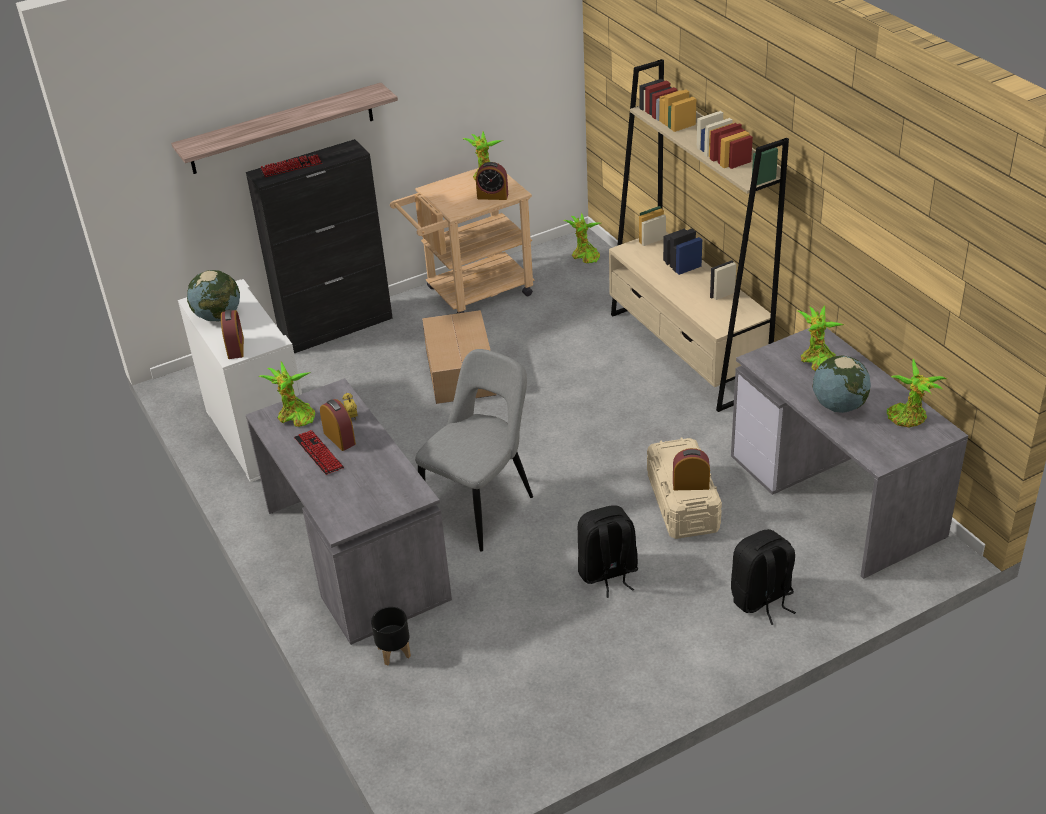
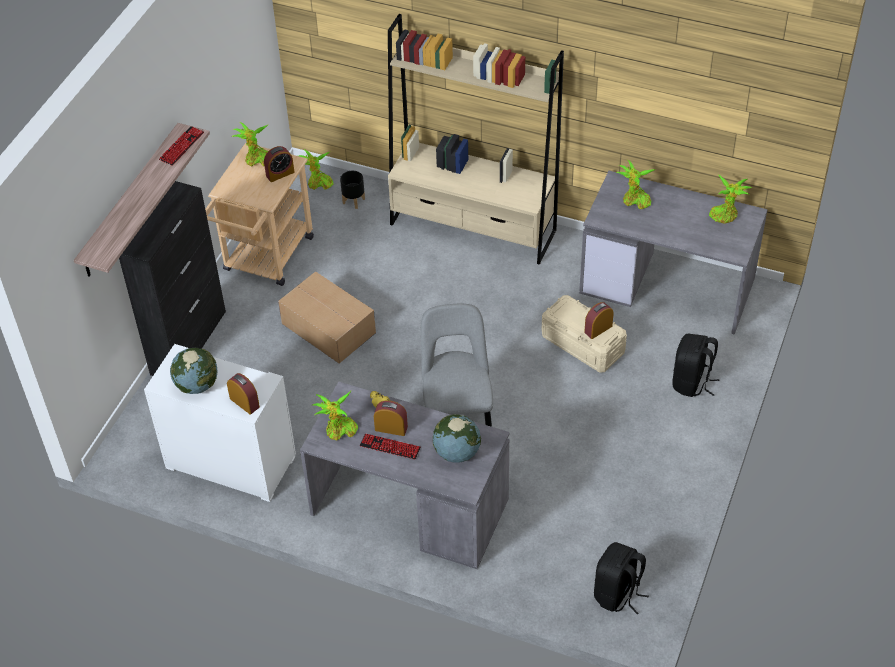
camera: 40 degrees left, 10 degrees up
keyboard [260,154,322,177] -> keyboard moved to [159,126,204,166]
black planter [371,607,411,665] -> black planter moved to [340,171,365,209]
black backpack [578,505,638,598] -> black backpack moved to [594,542,649,614]
globe [813,355,871,413] -> globe moved to [433,414,481,463]

